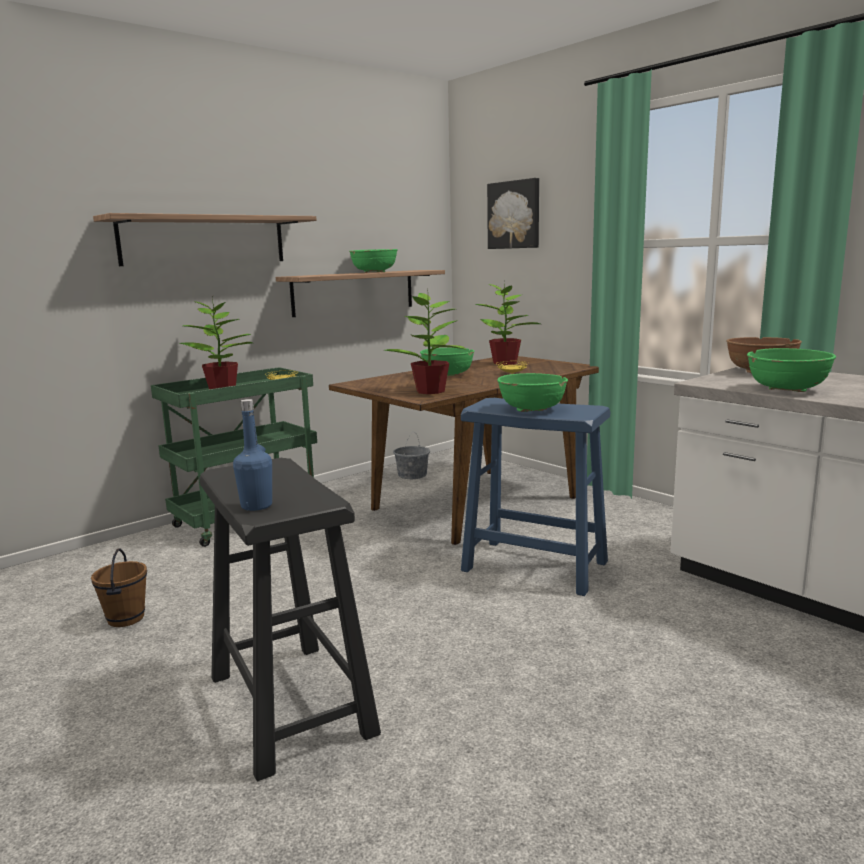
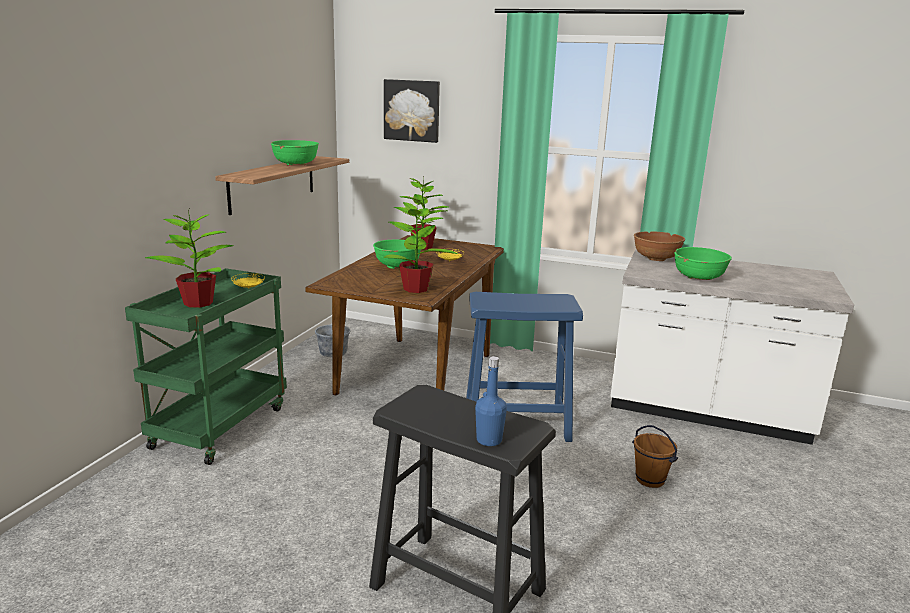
camera: 30 degrees left, 5 degrees up
brown bucket [91,548,147,627] -> brown bucket moved to [632,425,678,488]
shelf [93,213,317,266] -> none
green bowl [497,373,568,412] -> none

